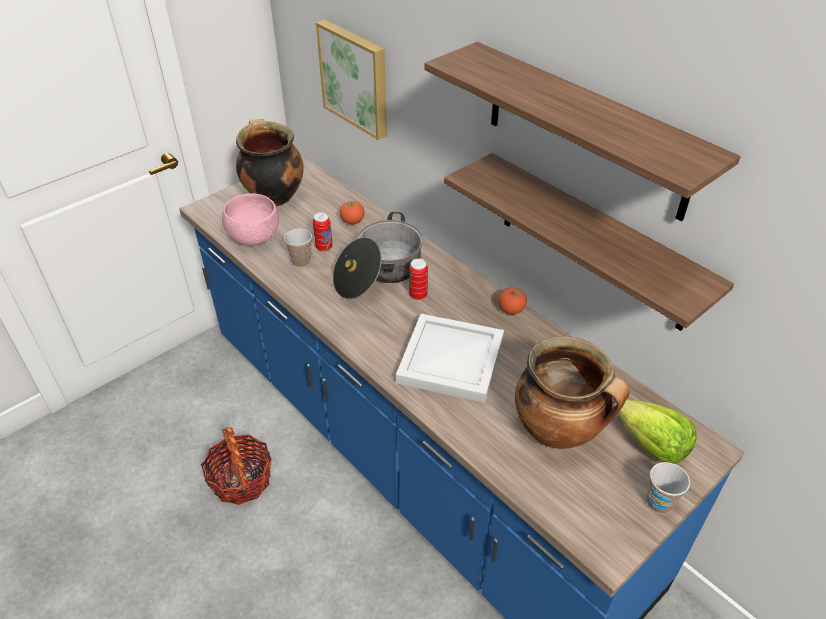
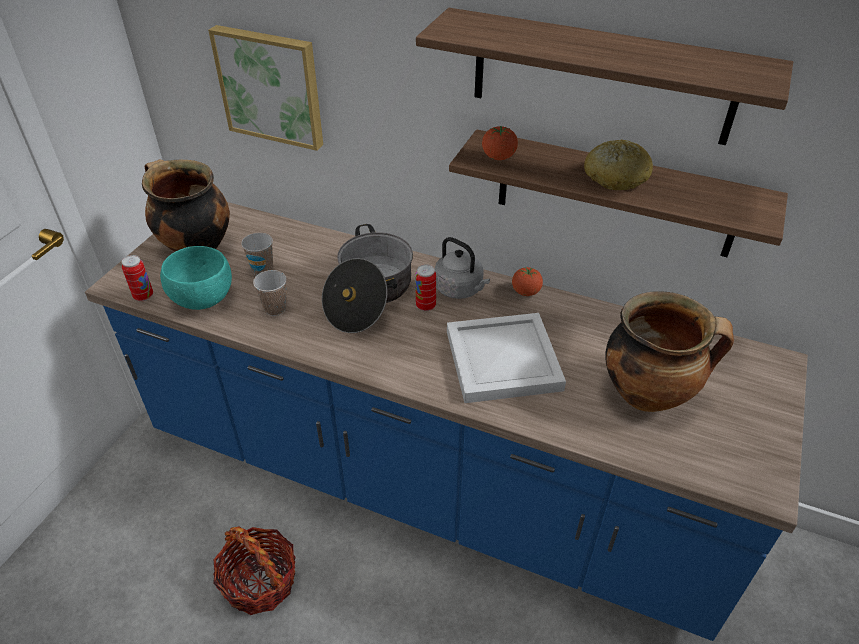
camera: 25 degrees left, 0 degrees up
pink bowl [222,193,279,246] -> turquoise bowl [160,246,232,310]
can [313,212,332,252] -> can moved to [122,255,153,301]
tomato [340,201,364,224] -> tomato moved to [482,126,518,160]
lettuce [613,399,697,464] -> none
cup [647,462,690,514] -> cup moved to [241,233,273,275]
none -> grey kettle [435,237,490,299]
none -> bread [584,139,653,190]

